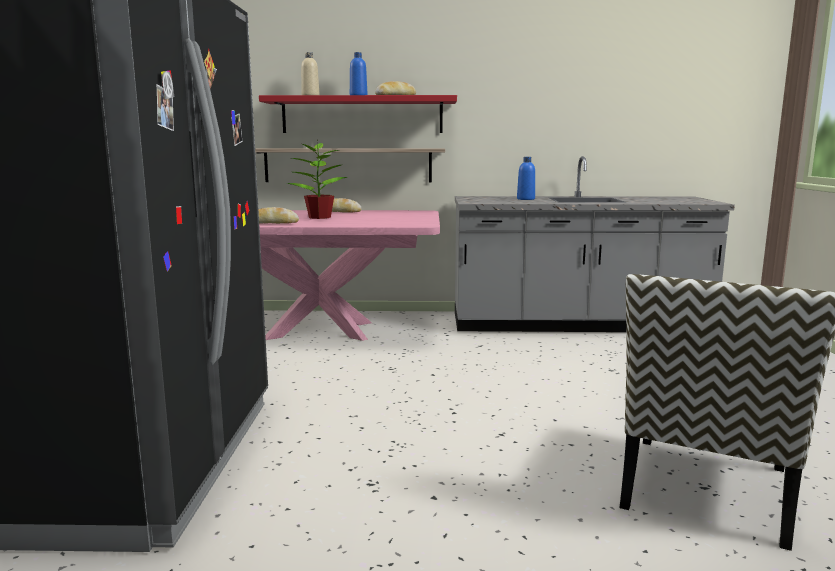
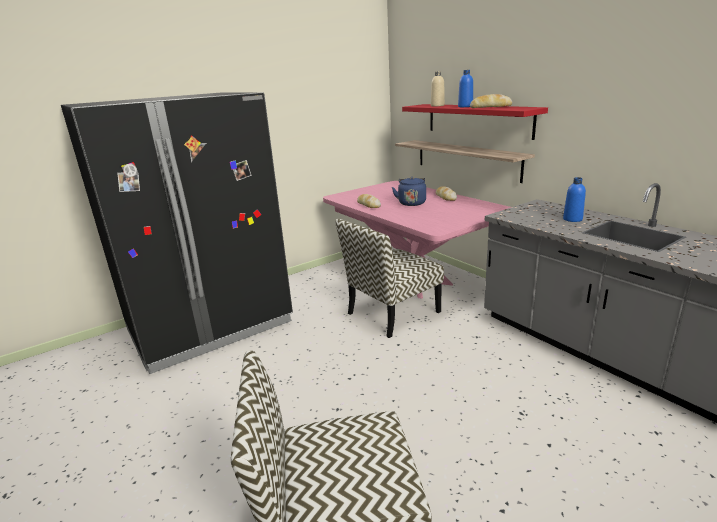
camera: 55 degrees right, 10 degrees up
potted plant [287,140,347,219] -> blue kettle [392,177,426,206]
none -> chair [335,219,444,338]

